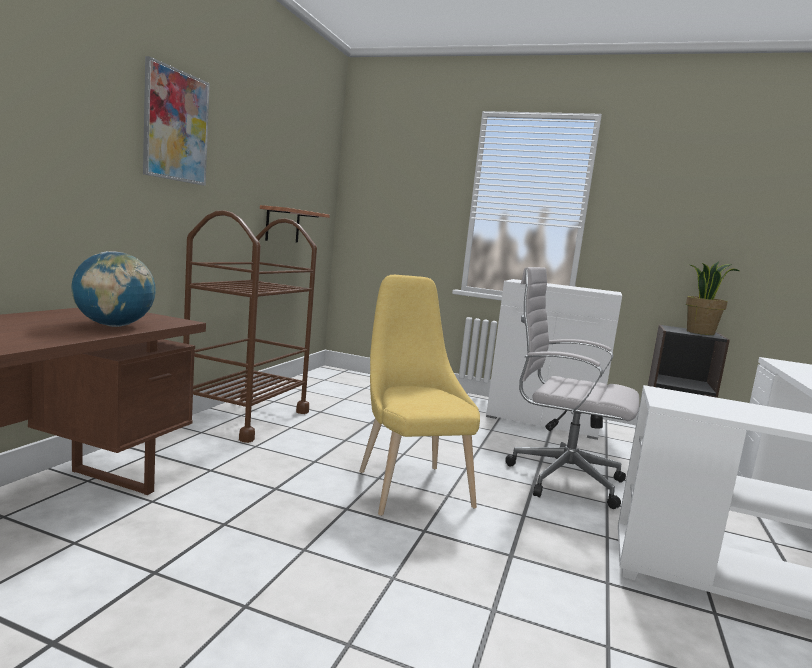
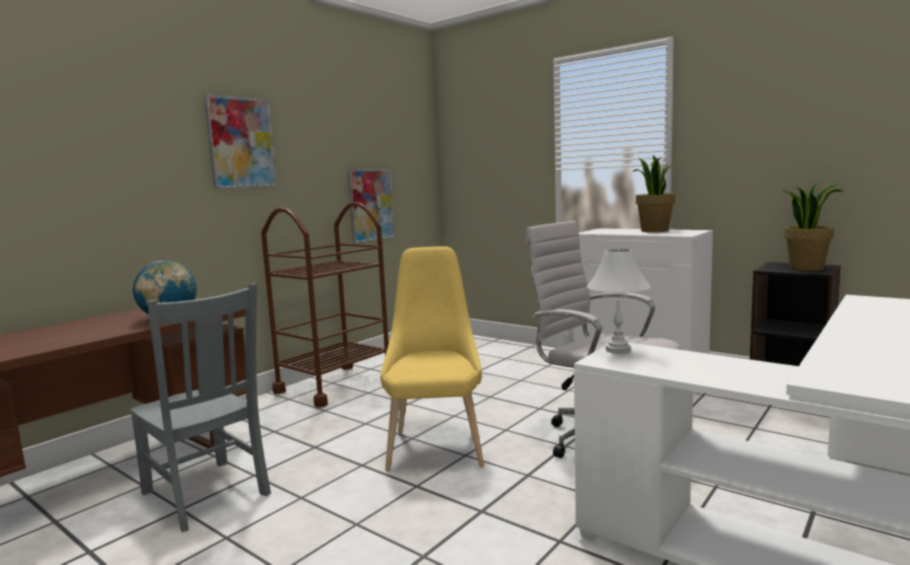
camera: 20 degrees right, 0 degrees up
shelf [260,205,330,243] -> picture [347,169,395,243]
none -> grey chair [130,283,271,532]
none -> white table lamp [587,249,651,354]
none -> potted plant [632,155,675,232]

